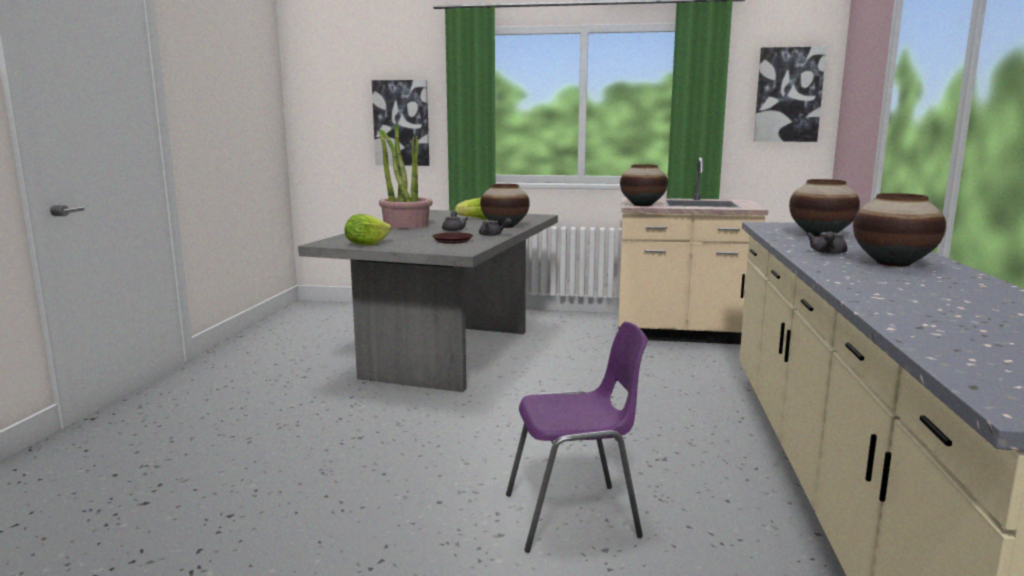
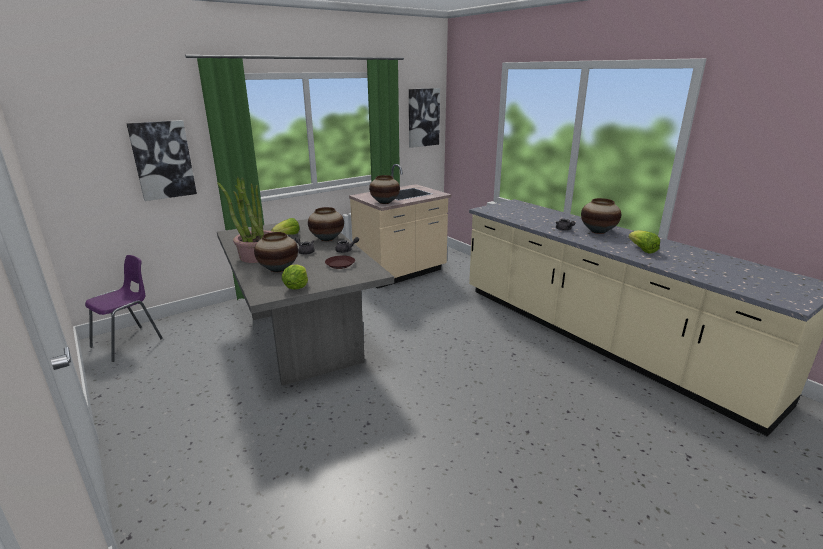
camera: 45 degrees left, 10 degrees up
purple chair [506,322,648,553] -> purple chair moved to [85,255,163,362]
vase [789,179,860,237] -> vase moved to [254,232,298,272]
none -> lettuce [629,230,660,254]

